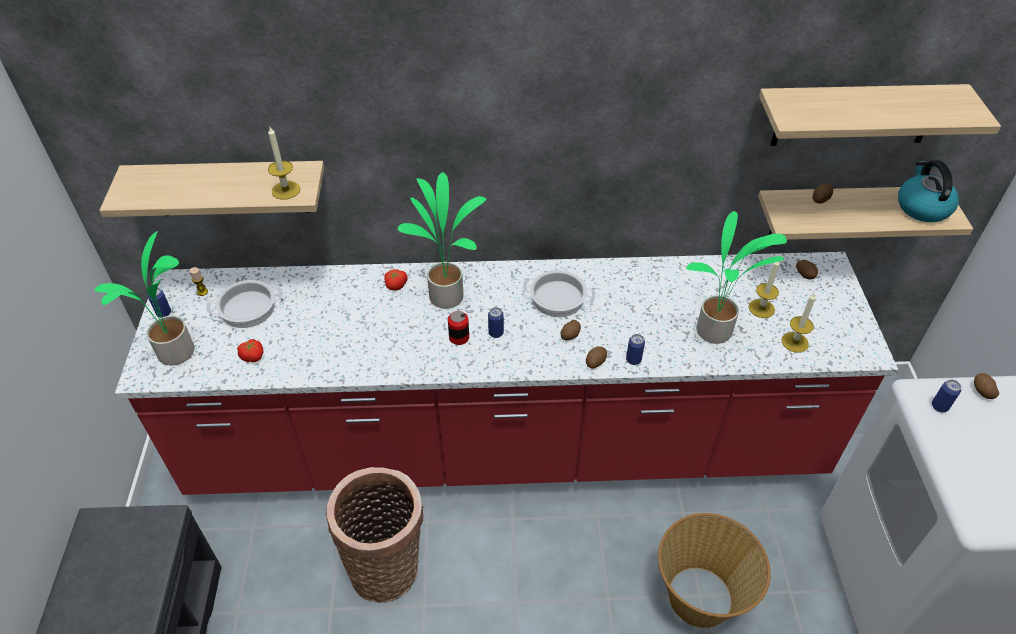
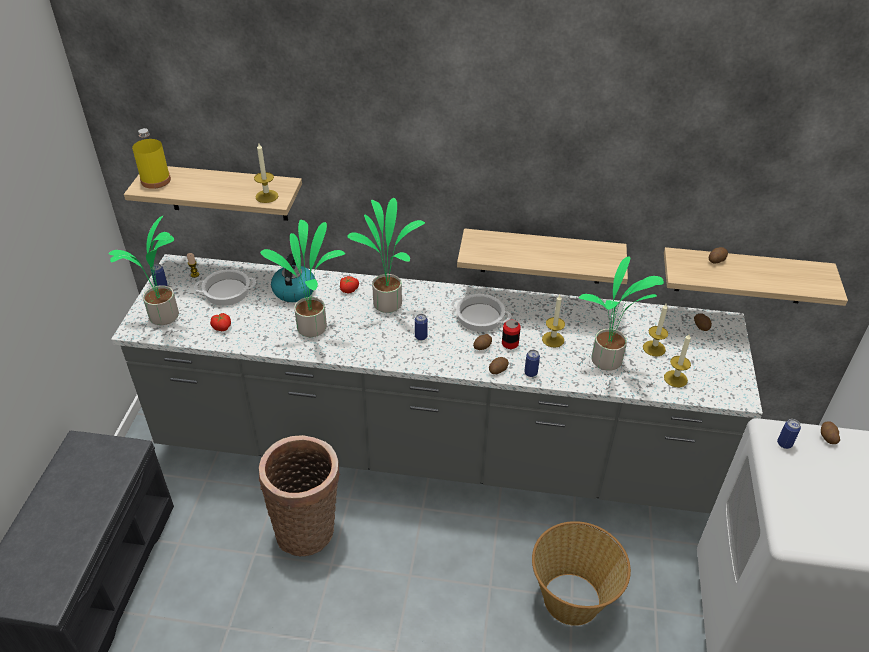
camera: 10 degrees right, 5 degrees down
red counter [115,252,898,495] -> grey counter [111,254,763,514]
can [448,311,469,345] -> can moved to [502,320,521,349]
shelf [759,84,1001,146] -> shelf moved to [457,228,628,284]
kettle [898,160,959,222] -> kettle moved to [271,254,315,302]
none -> yellow bottle [132,128,171,189]
none -> potted plant [260,220,345,337]
none -> candle [542,295,565,348]

